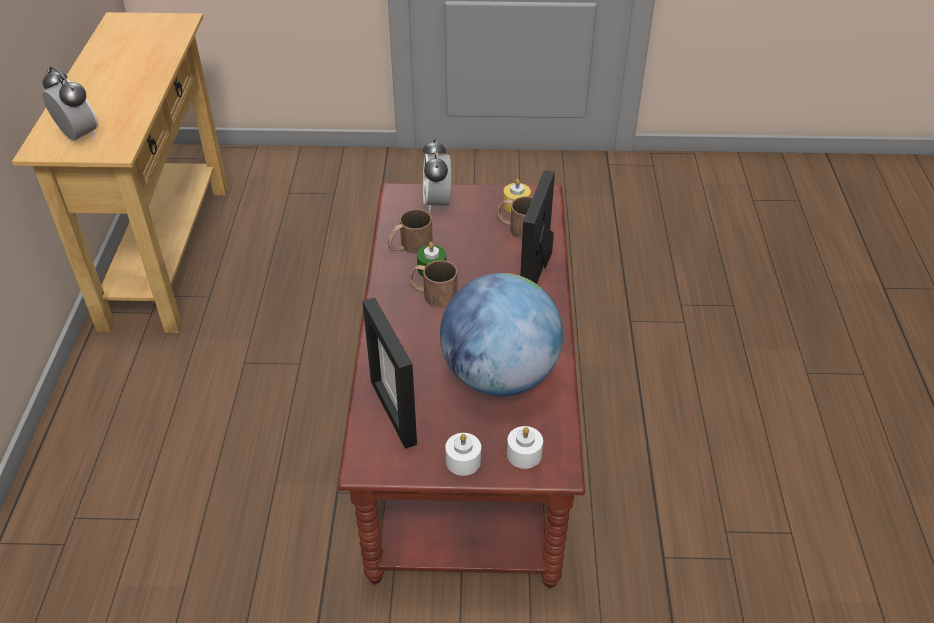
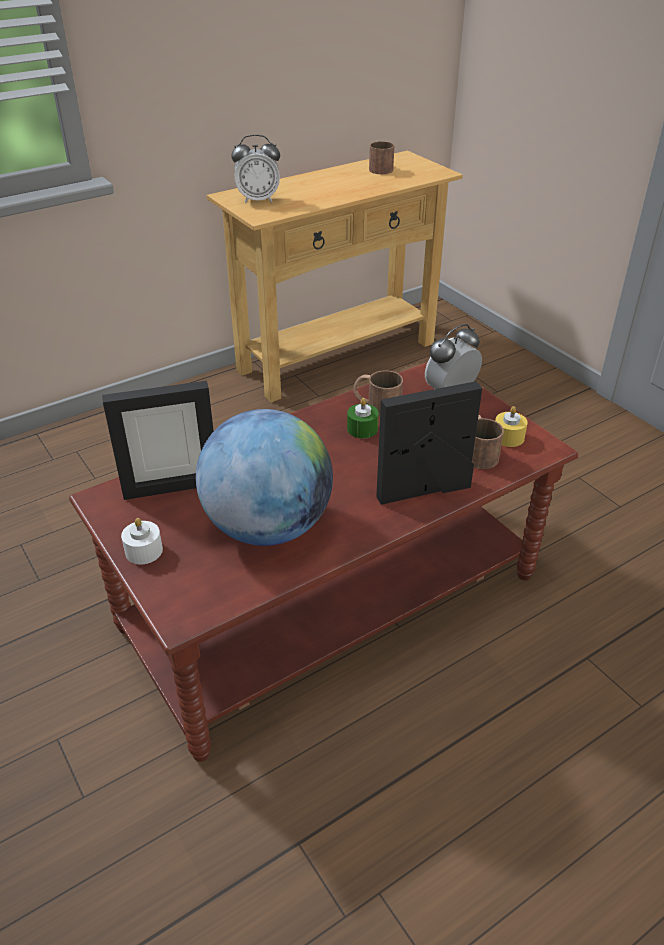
camera: 55 degrees right, 5 degrees down
alarm clock [42,67,98,140] -> alarm clock turned 75 degrees clockwise [231,134,280,203]
picture frame [362,297,417,449] -> picture frame turned 135 degrees counterclockwise [102,381,214,500]
brown mug [409,260,458,308] -> brown mug moved to [369,140,394,174]
white candle [507,426,543,469] -> none

